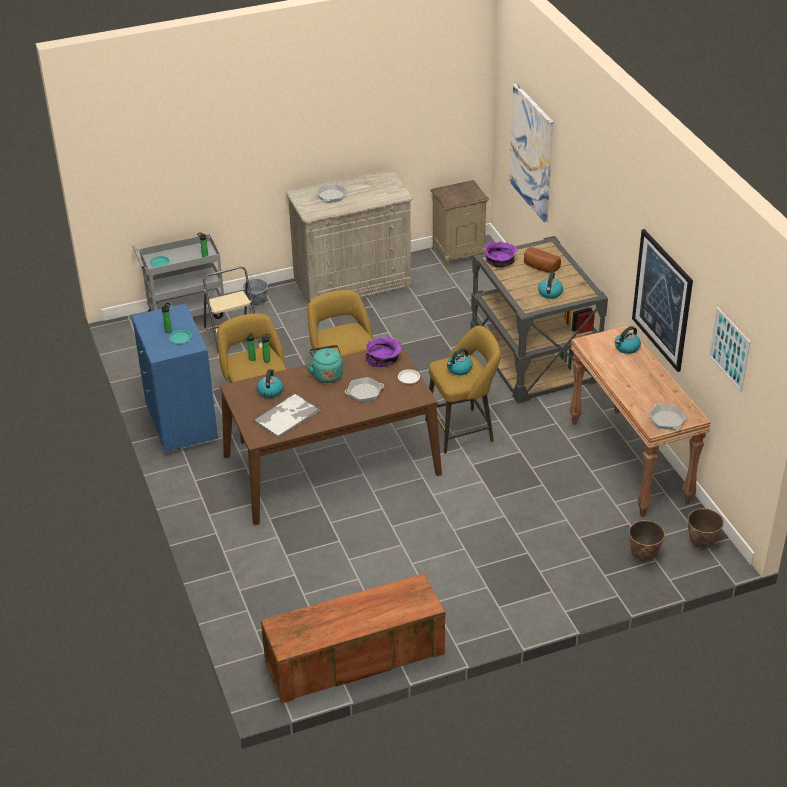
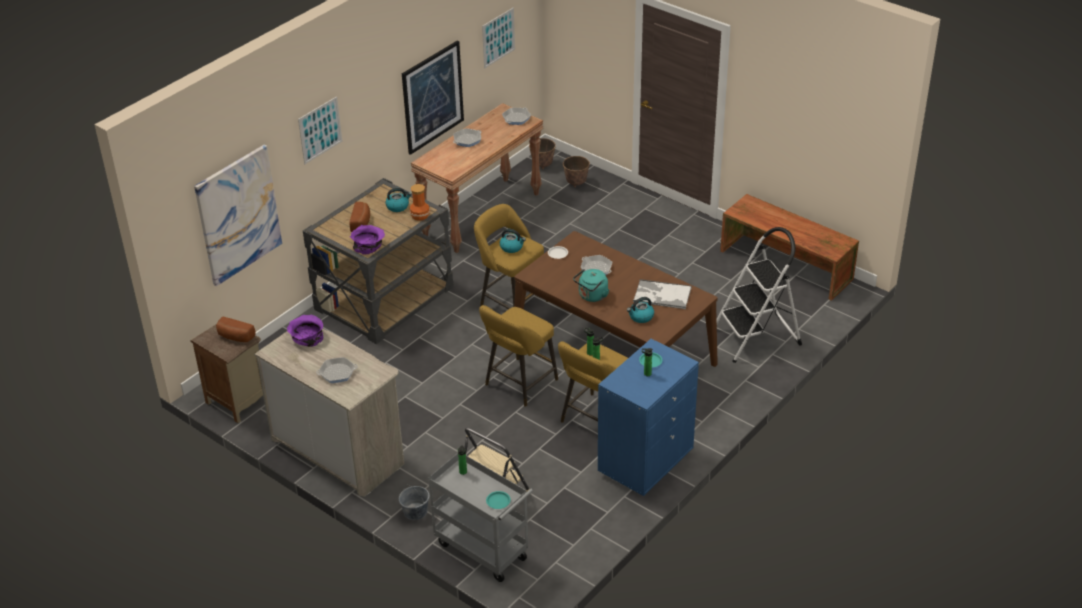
camera: 120 degrees left, 0 degrees up
purple bowl [365,336,401,367] -> purple bowl moved to [287,315,323,347]
kettle [615,326,641,354] -> none
none -> bread [216,317,256,342]
none -> picture [298,97,342,164]
none -> vase [409,184,430,221]
none -> frying pan [453,128,482,147]
none -> step ladder [717,227,802,363]

